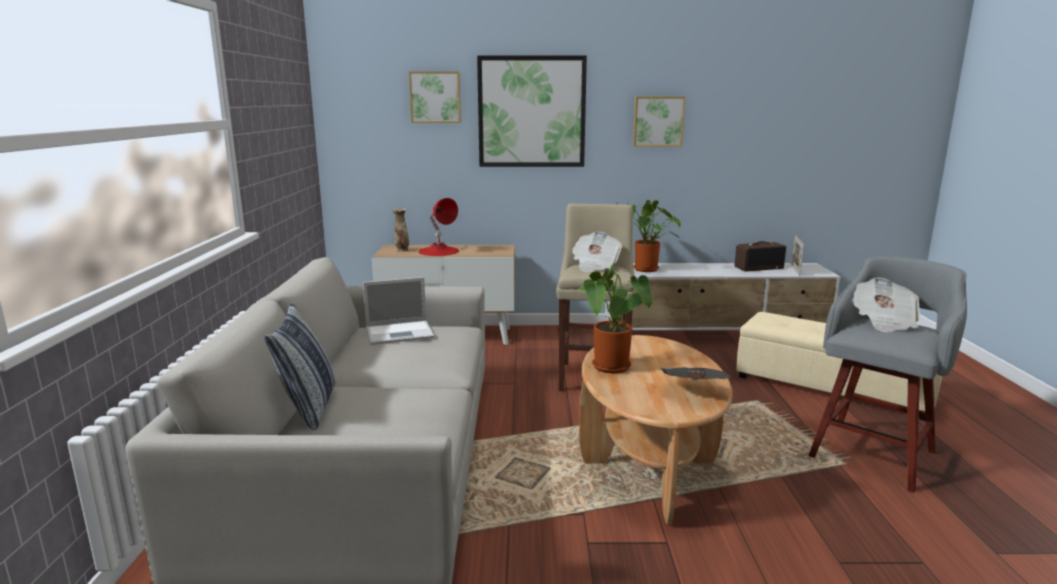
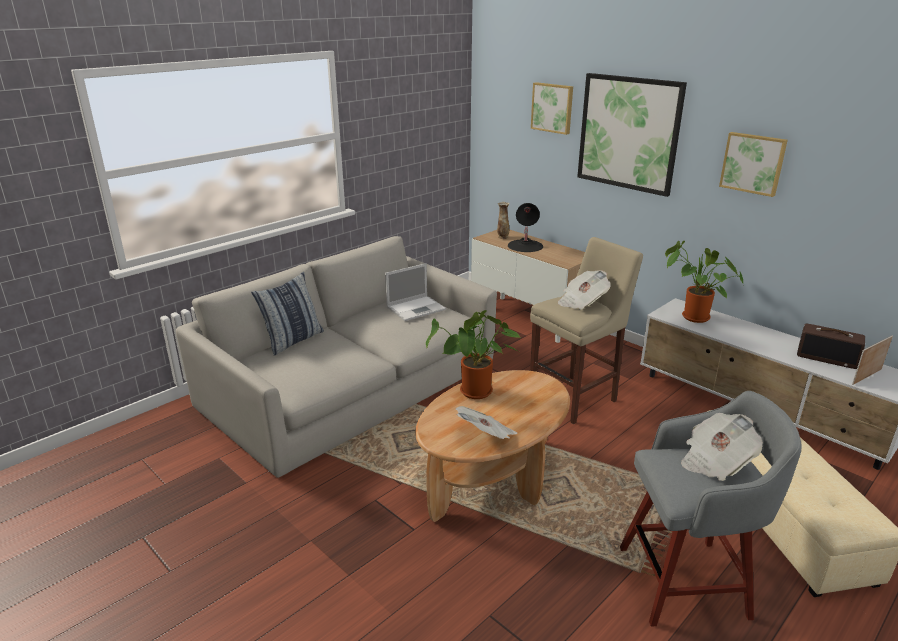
camera: 45 degrees right, 10 degrees up
laptop [363,277,434,345] -> laptop turned 60 degrees counterclockwise [385,263,446,321]
red table lamp [418,198,459,256] -> black table lamp [508,203,543,252]

